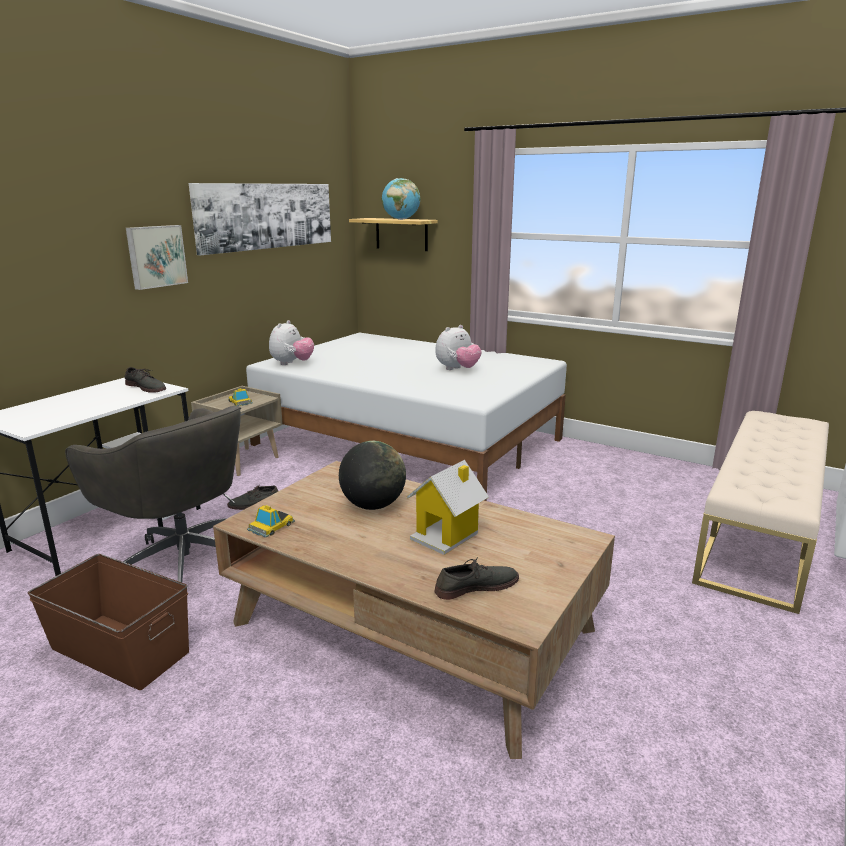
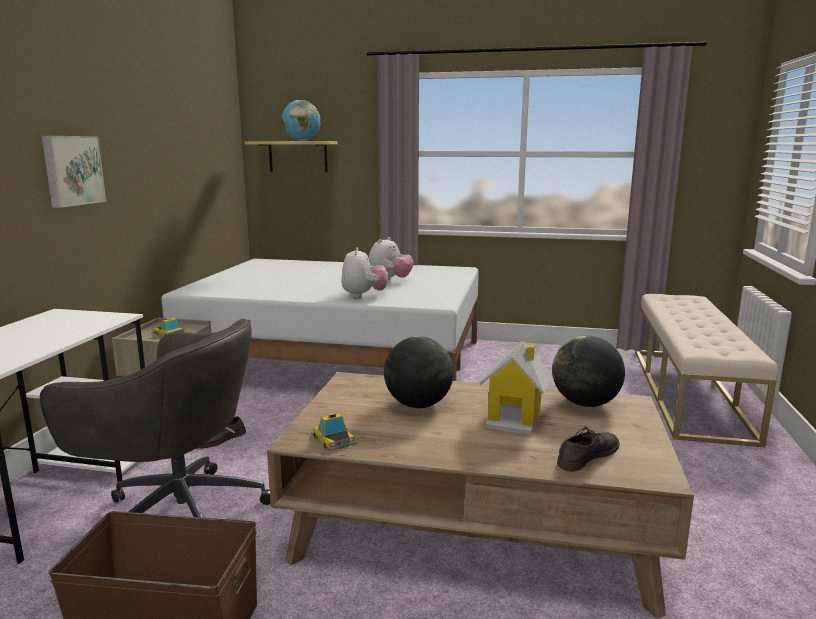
camera: 20 degrees left, 5 degrees down
grey shoe [124,367,166,393] -> none
picture [189,183,331,255] -> none
toy car [247,505,295,538] -> toy car turned 135 degrees clockwise [312,413,357,451]
plush toy [269,320,314,365] -> plush toy moved to [341,247,388,298]
none -> globe [552,335,625,407]

